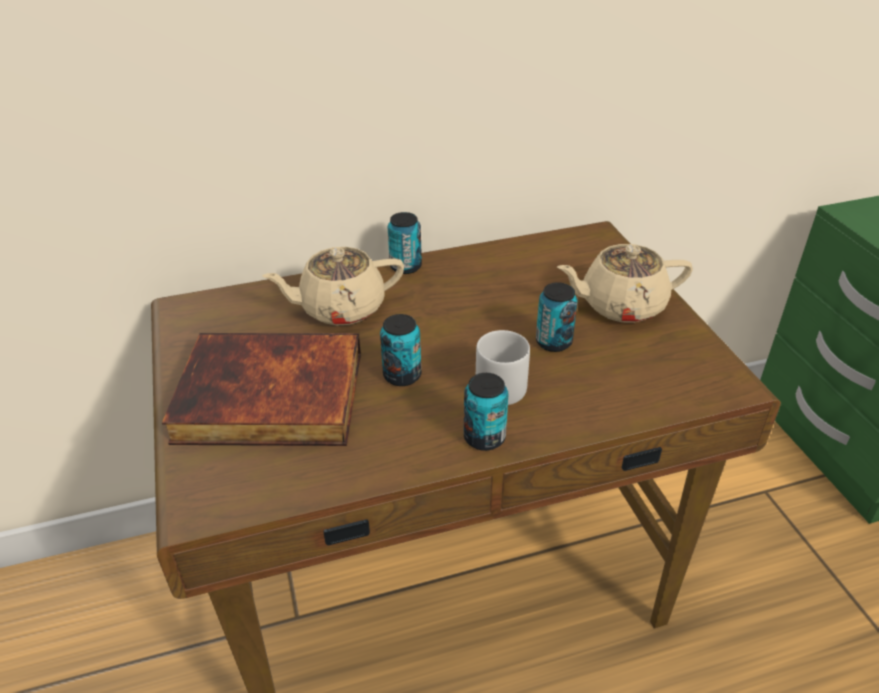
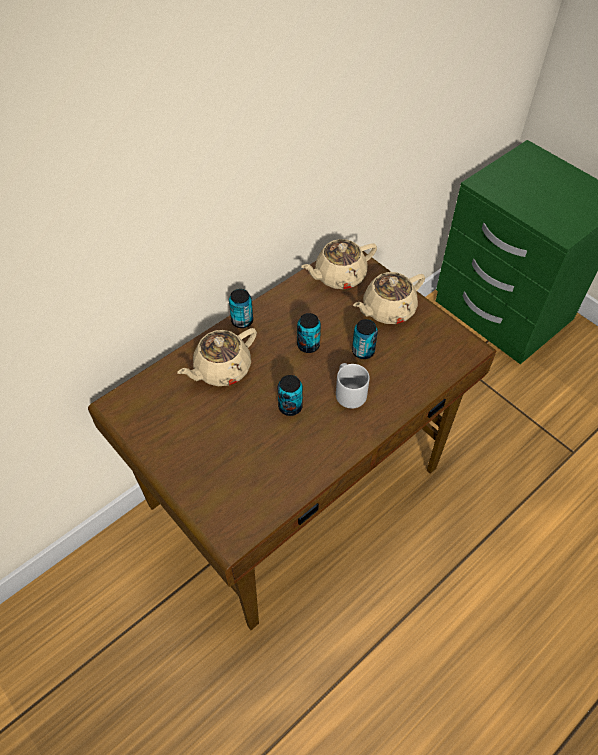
camera: 25 degrees left, 15 degrees up
book [162,333,361,446] -> none
can [464,373,508,451] -> can moved to [297,313,321,353]
none -> beige teapot [301,239,377,289]

